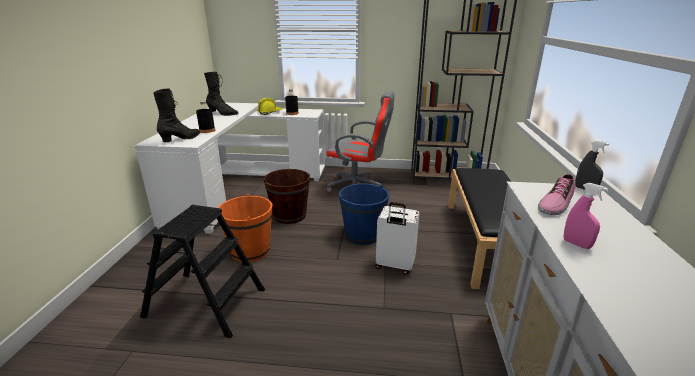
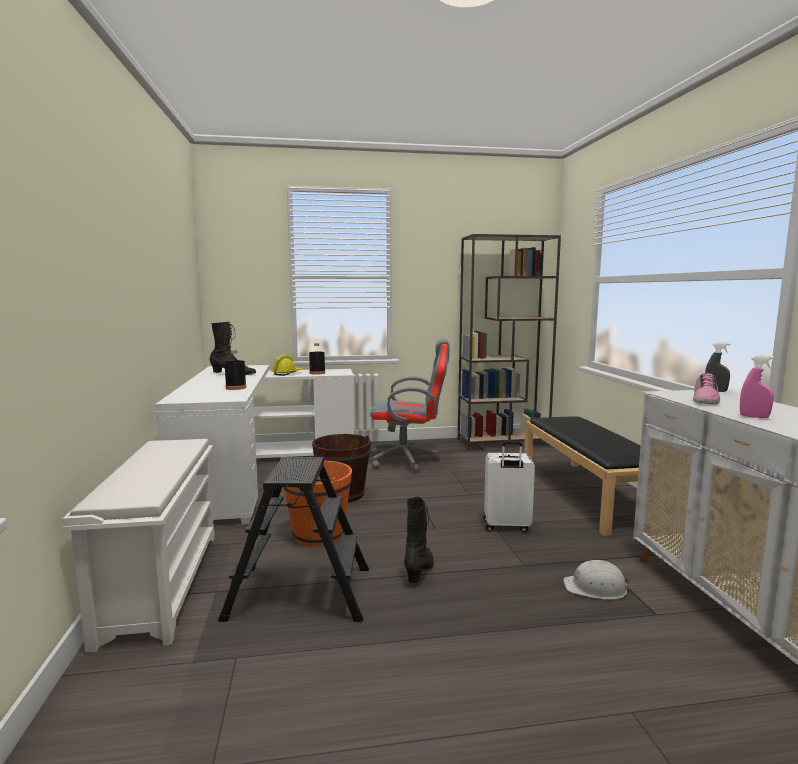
camera: 15 degrees left, 15 degrees down
black boot [153,88,200,142] -> black boot moved to [404,496,434,583]
blue bucket [339,183,389,245] -> none
none -> white shoe rack [62,439,214,653]
none -> white hard hat [563,560,630,600]

